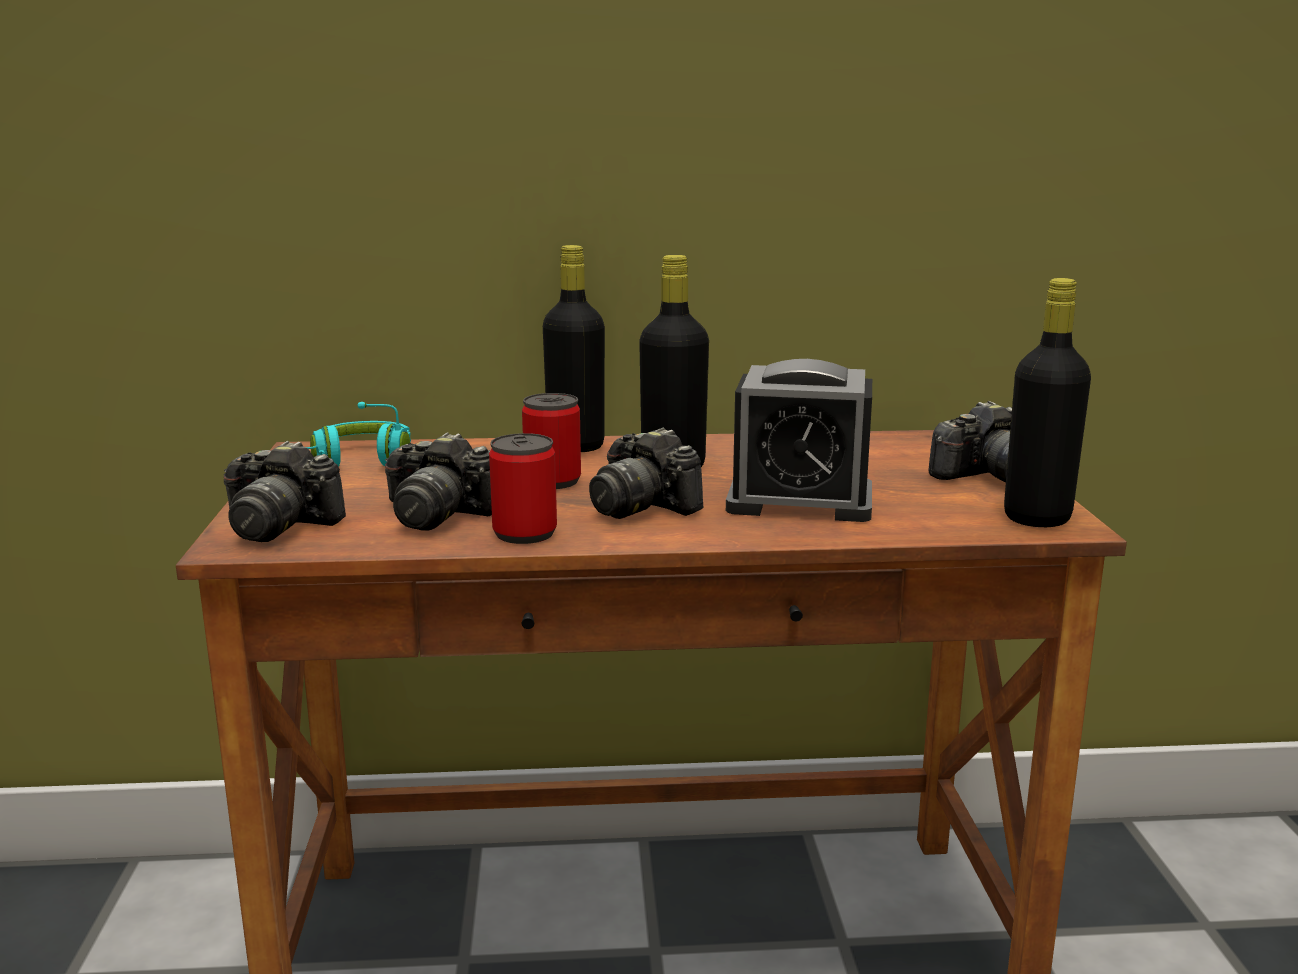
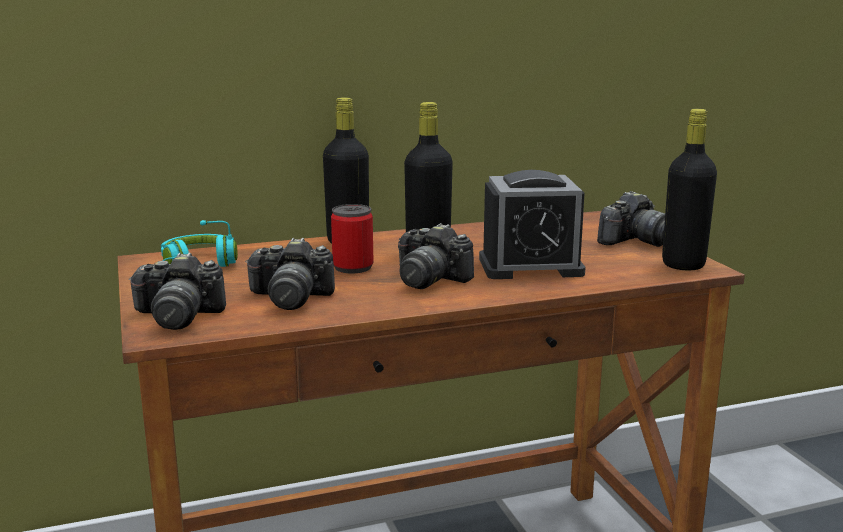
camera: 15 degrees left, 0 degrees up
can [489,433,557,544] -> none

